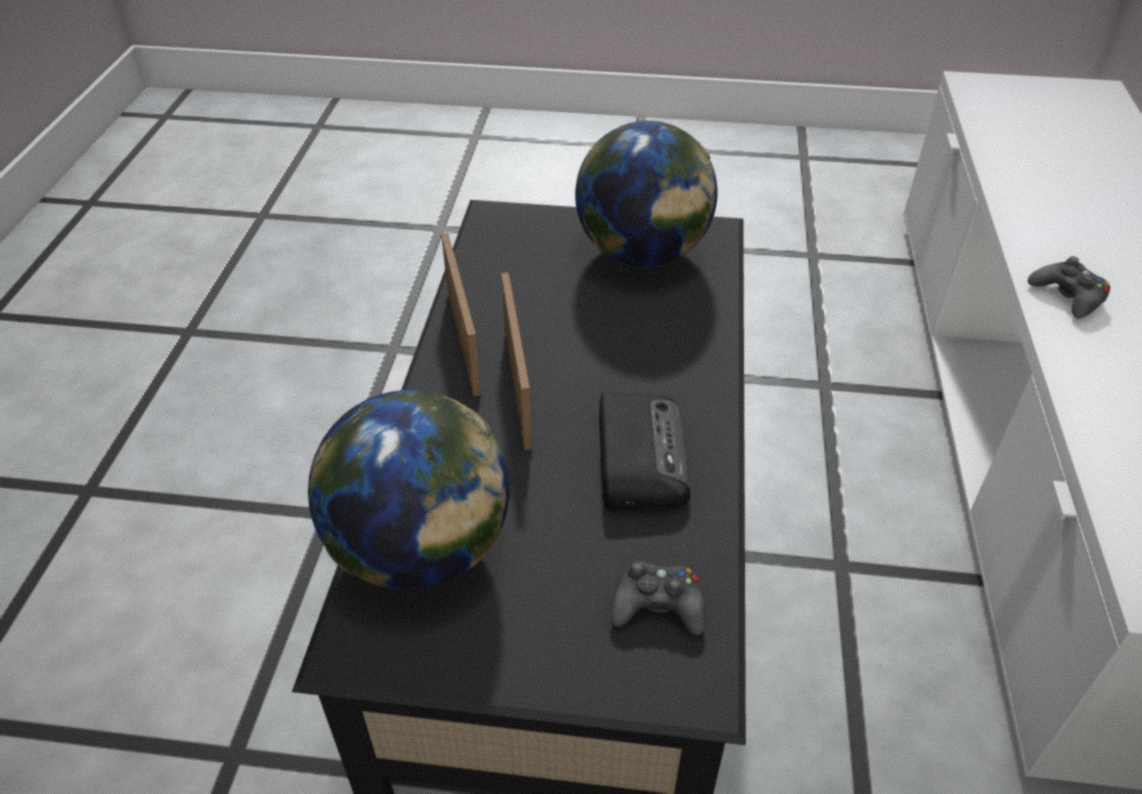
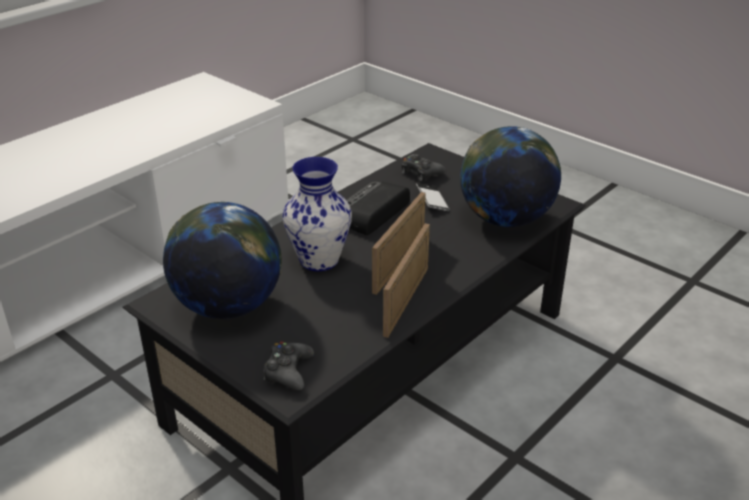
camera: 145 degrees left, 10 degrees down
black game controller [1028,256,1110,319] -> black game controller moved to [263,342,314,390]
none -> vase [283,157,352,271]
none -> phone [416,183,450,211]

